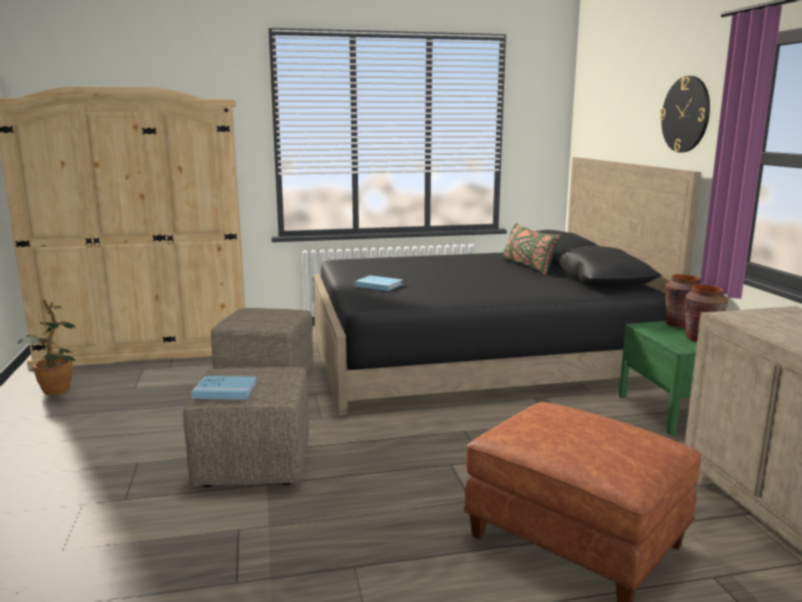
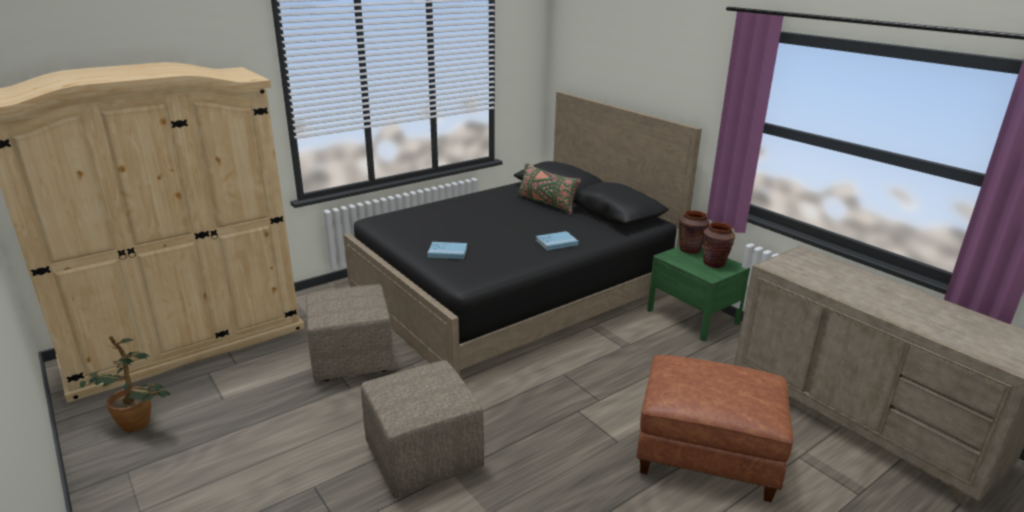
camera: 25 degrees left, 10 degrees up
blue book [191,376,257,400] -> blue book moved to [536,231,579,251]
wall clock [660,76,710,152] -> none

